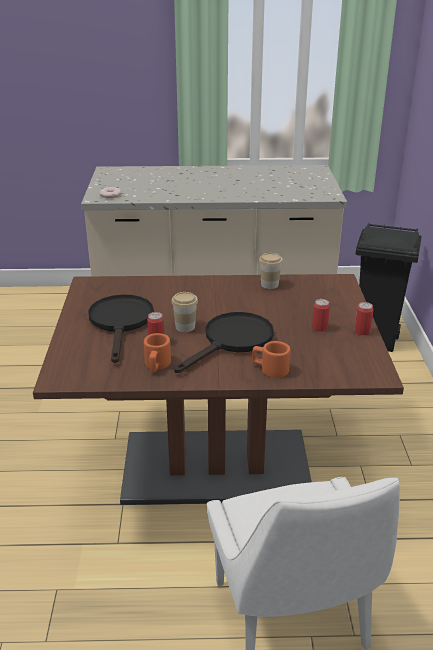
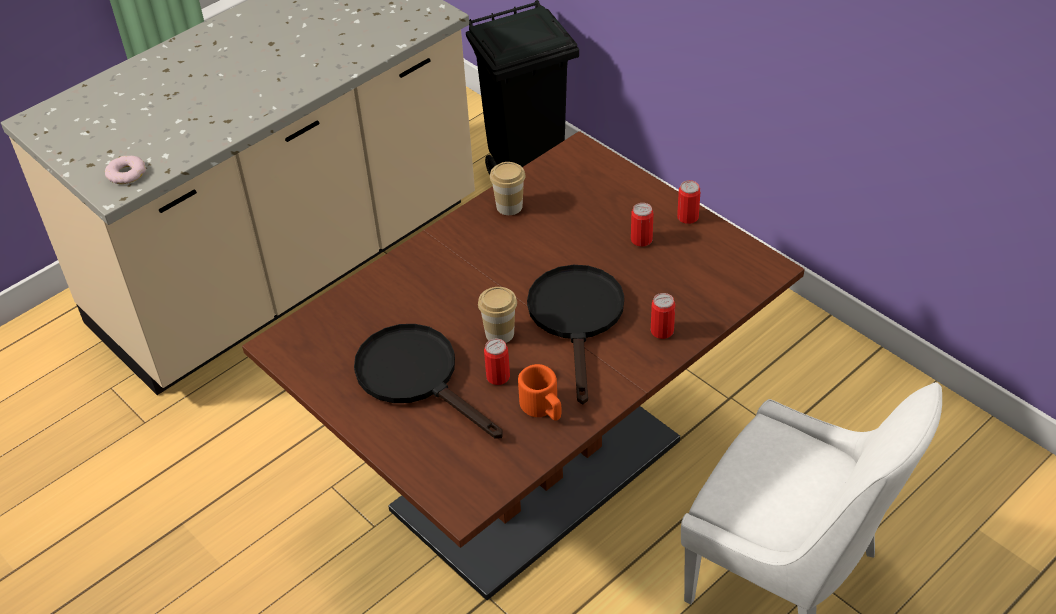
camera: 40 degrees left, 15 degrees up
orange mug [252,341,290,378] -> can [651,293,675,339]

